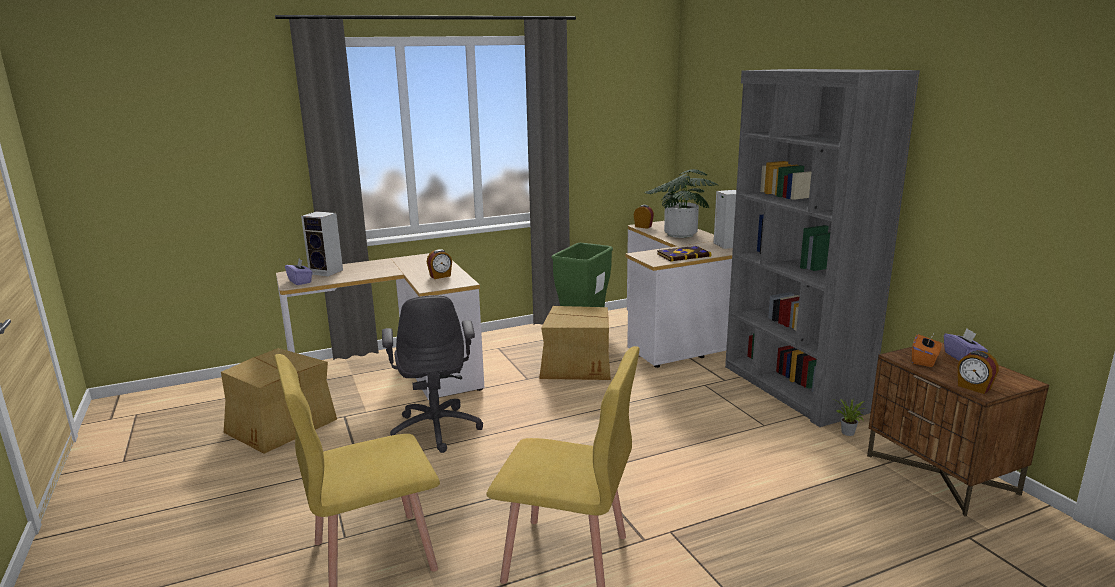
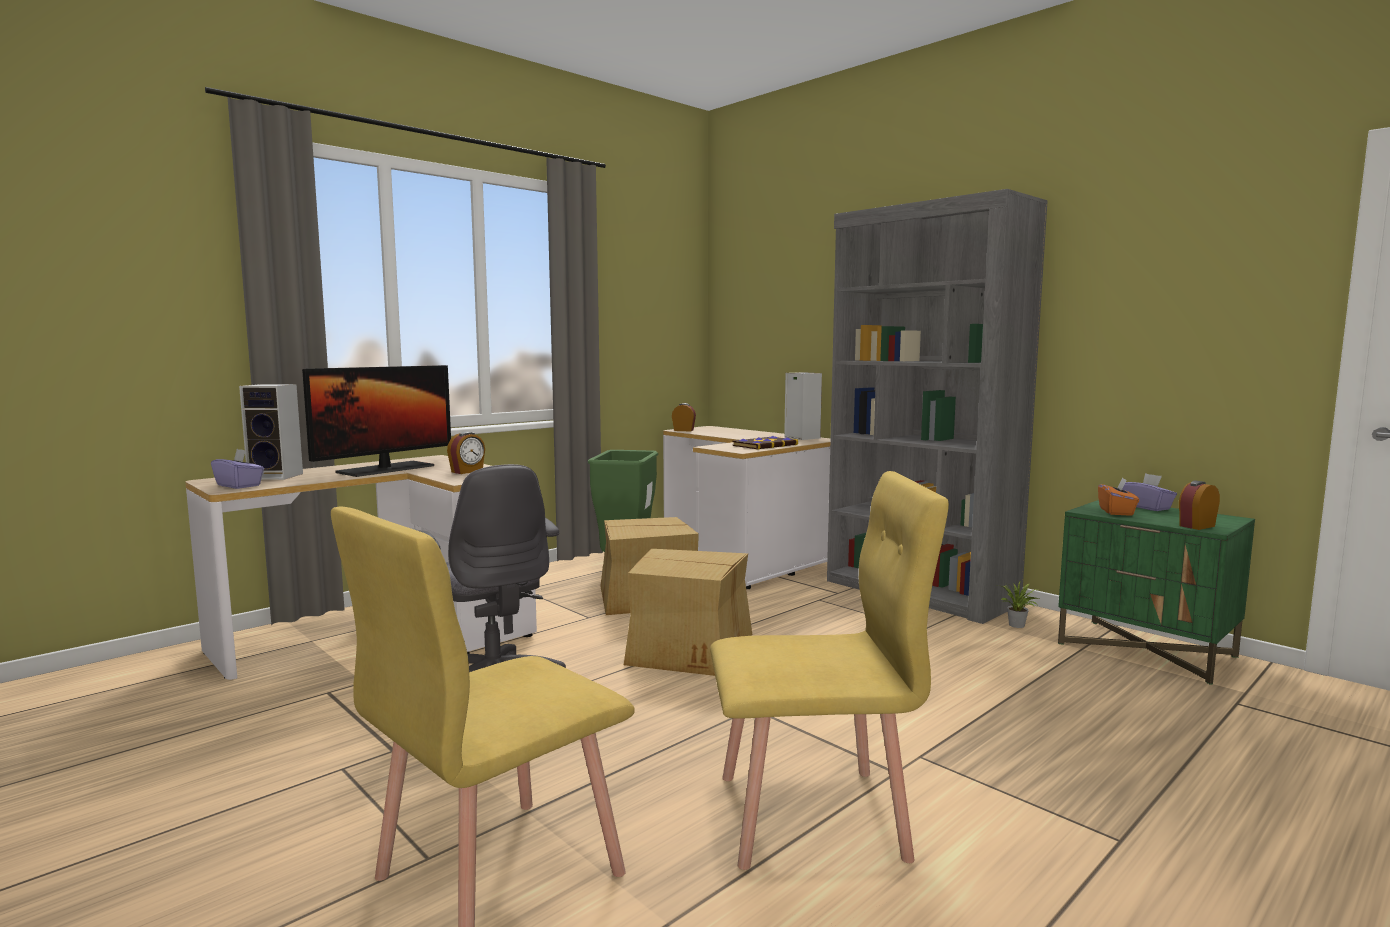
camera: 20 degrees left, 10 degrees down
cardboard box [221,348,337,454] -> cardboard box moved to [624,549,752,676]
potted plant [644,169,718,238] -> none
brown nightstand [867,341,1049,517] -> green nightstand [1058,500,1255,685]
alarm clock [957,351,999,394] -> alarm clock turned 120 degrees clockwise [1179,480,1220,530]
none -> monitor [302,365,451,477]

